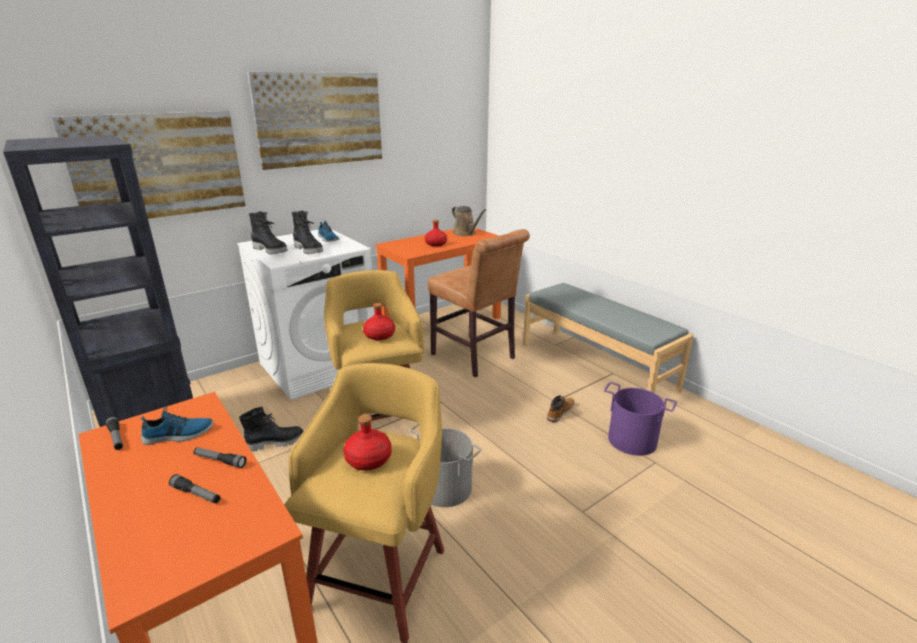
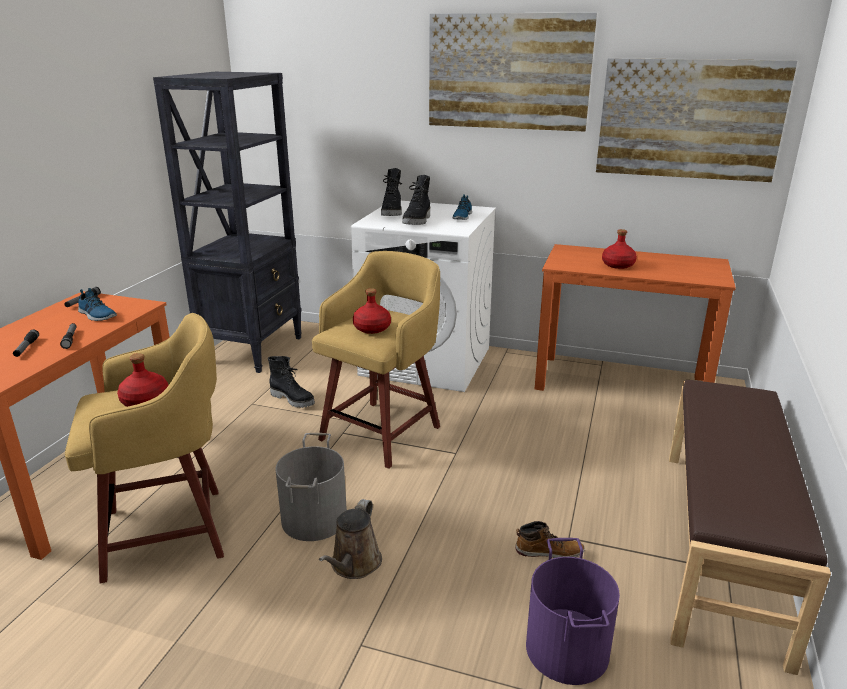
camera: 55 degrees right, 0 degrees up
picture [51,111,246,219] -> picture moved to [596,58,797,182]
brown chair [428,229,530,377] -> none
brown watering can [452,206,486,236] -> brown watering can moved to [319,499,382,579]
grey bench [523,283,694,393] -> brown bench [669,380,831,675]

